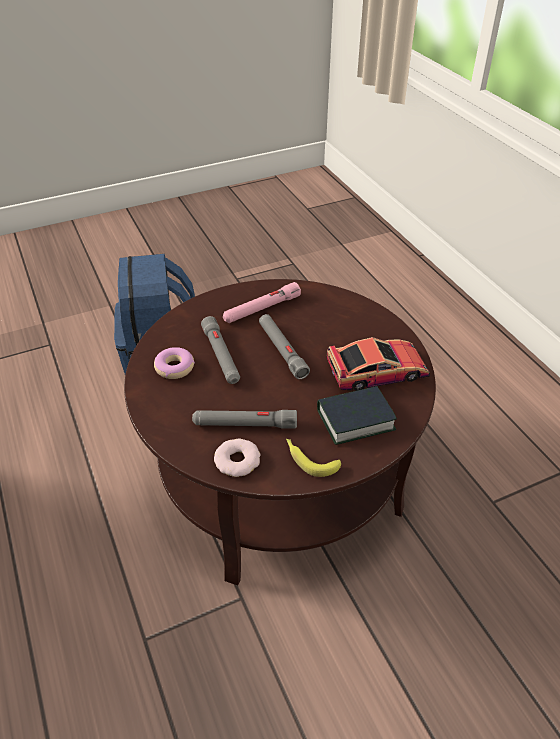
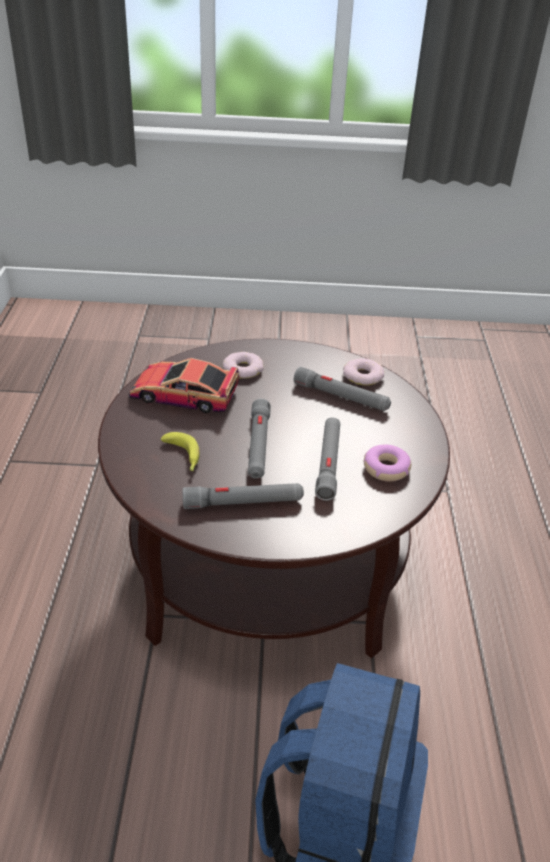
camera: 155 degrees left, 5 degrees down
pink flashlight [223,282,301,323] -> grey flashlight [182,483,304,509]
banana [286,439,341,477] -> banana moved to [160,432,200,471]
book [317,386,397,445] -> donut [223,352,264,379]

